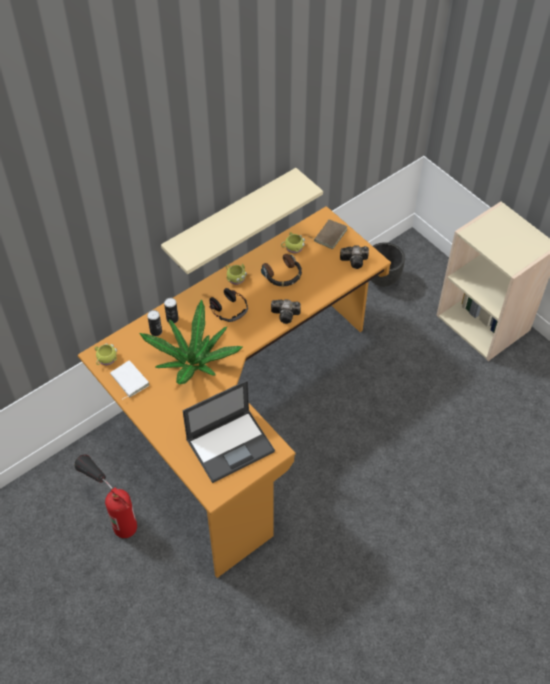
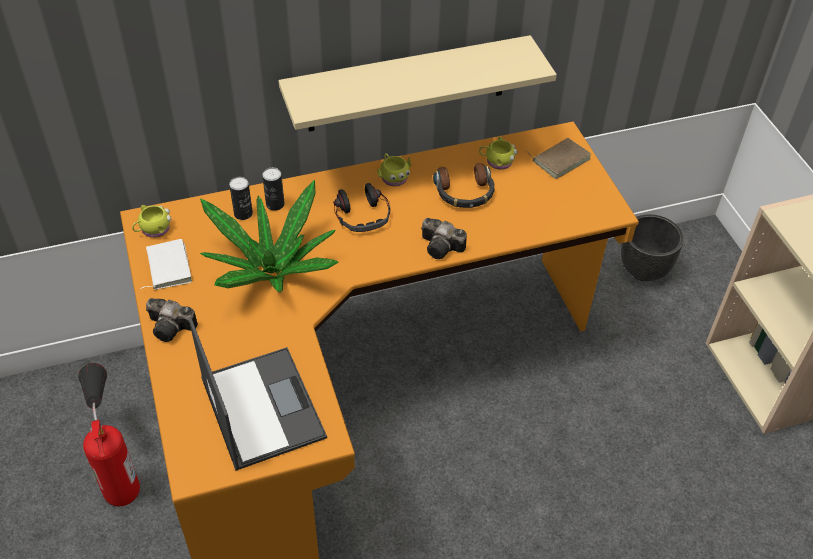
camera: 20 degrees right, 5 degrees down
laptop [183,380,275,483] -> laptop turned 105 degrees counterclockwise [189,319,327,471]
camera [340,245,369,269] -> camera moved to [146,298,198,342]

